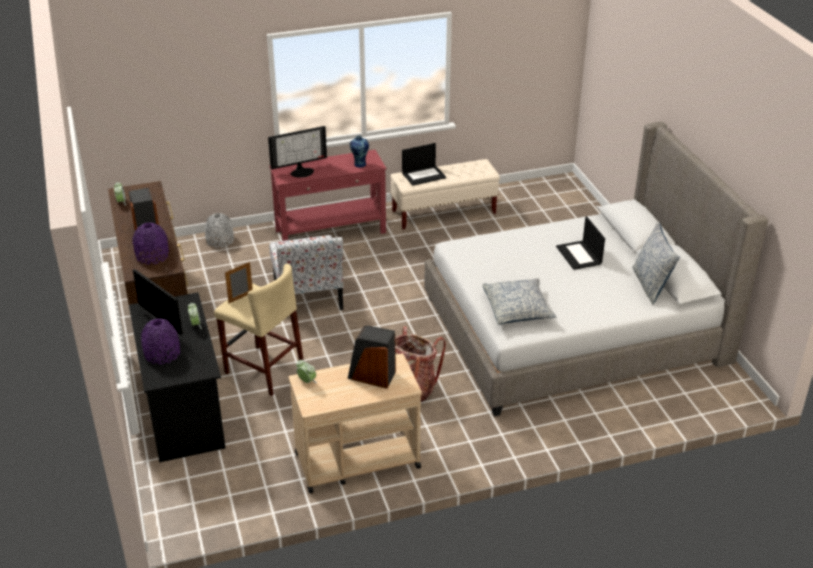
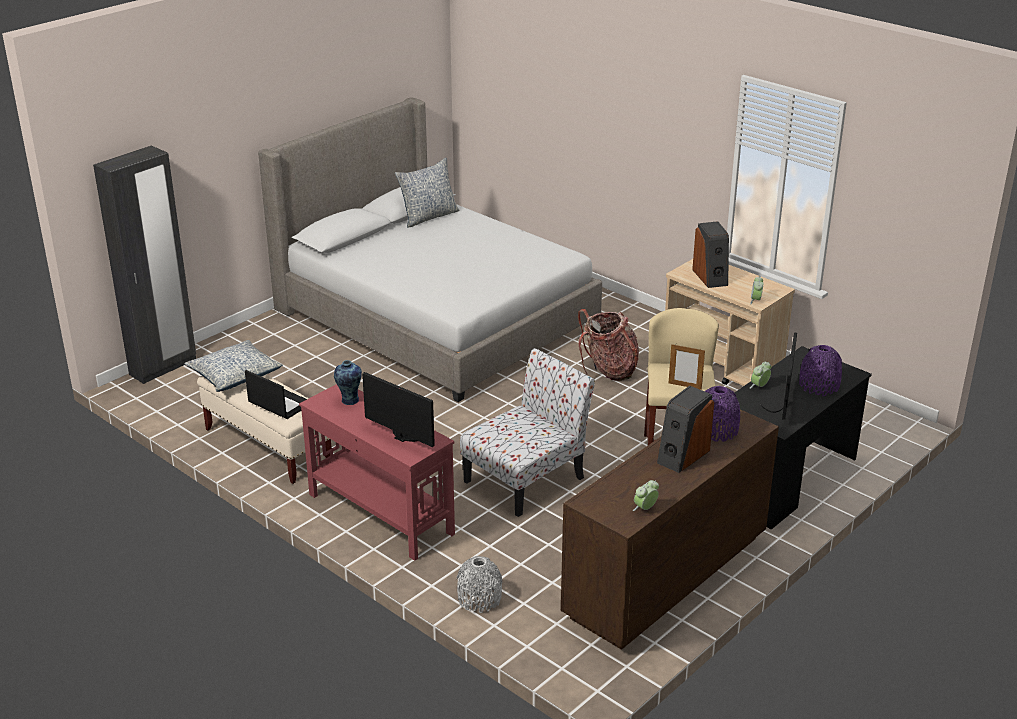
camera: 120 degrees left, 5 degrees down
pillow [483,278,556,324] -> pillow moved to [184,340,283,392]
laptop [556,216,605,270] -> none
none -> black wardrobe [93,145,196,384]

